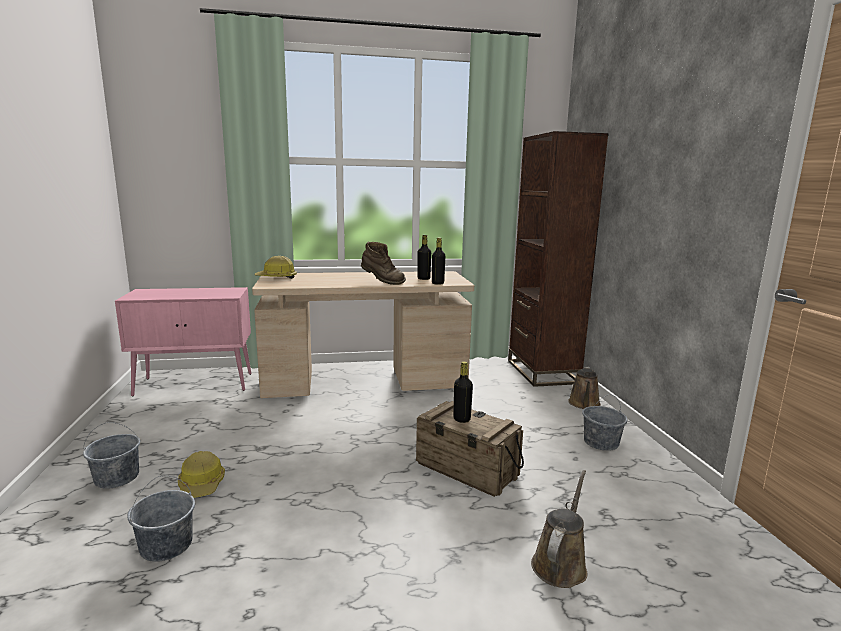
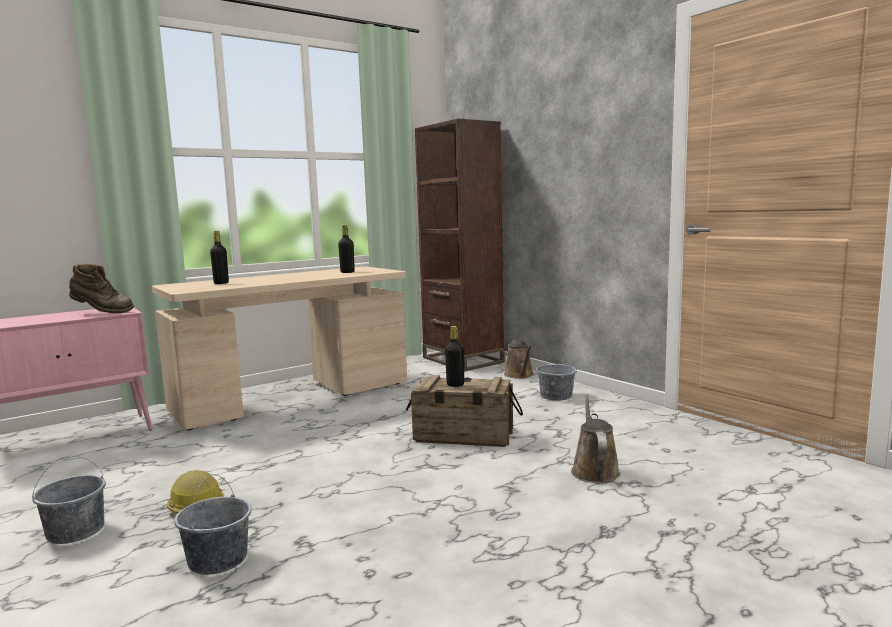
camera: 25 degrees left, 5 degrees down
hard hat [254,256,297,279] -> none
brown boot [361,241,406,285] -> brown boot moved to [69,264,134,313]
black bottle [432,238,445,285] -> black bottle moved to [210,231,229,284]

